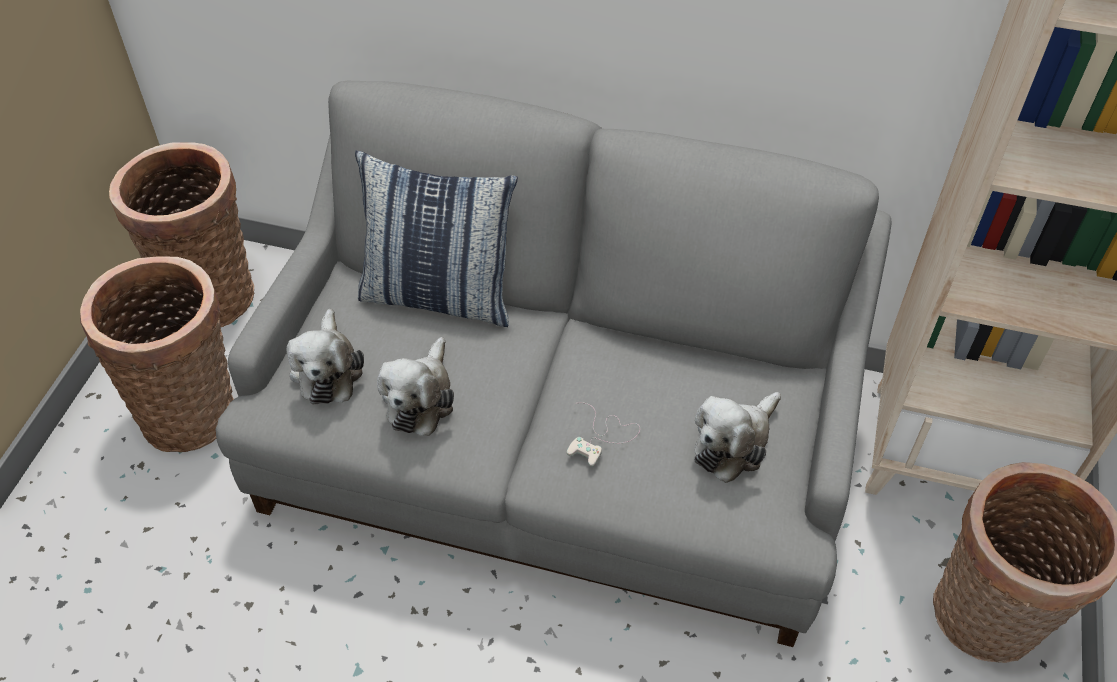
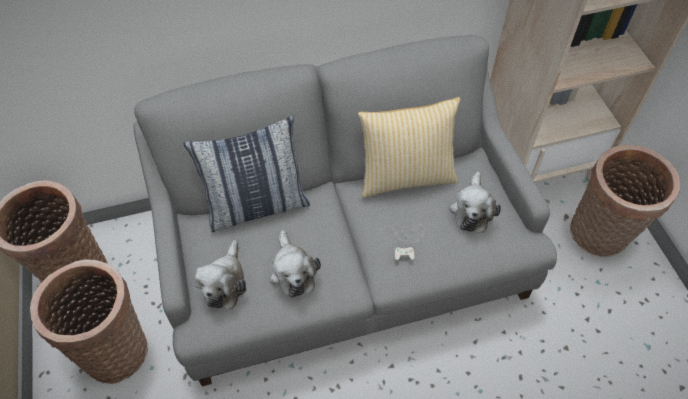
camera: 30 degrees left, 5 degrees up
plush toy [287,309,364,404] -> plush toy turned 45 degrees clockwise [194,240,247,310]
none -> pillow [358,97,461,198]

